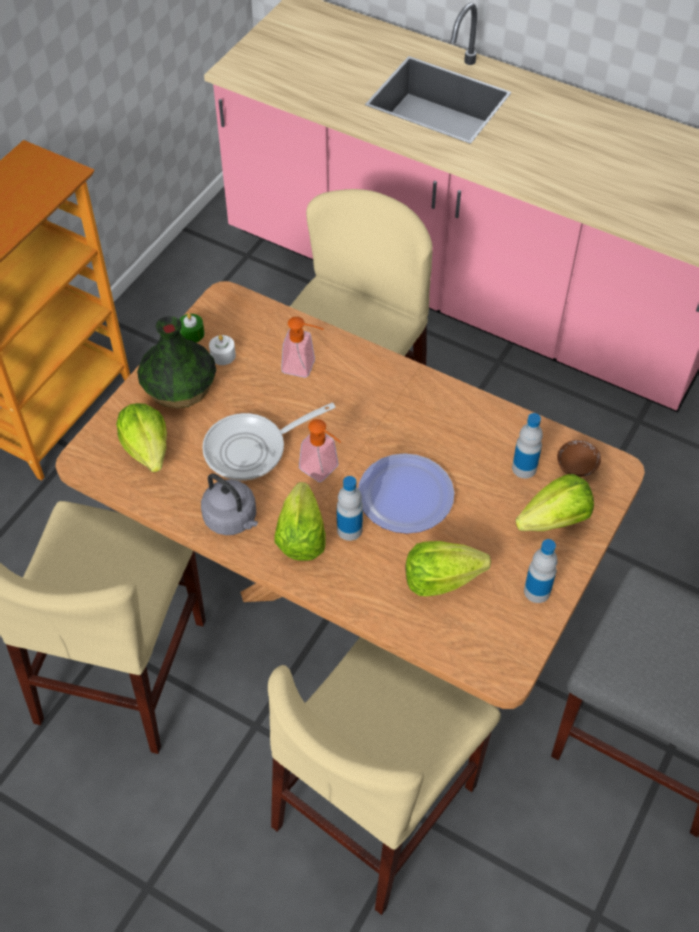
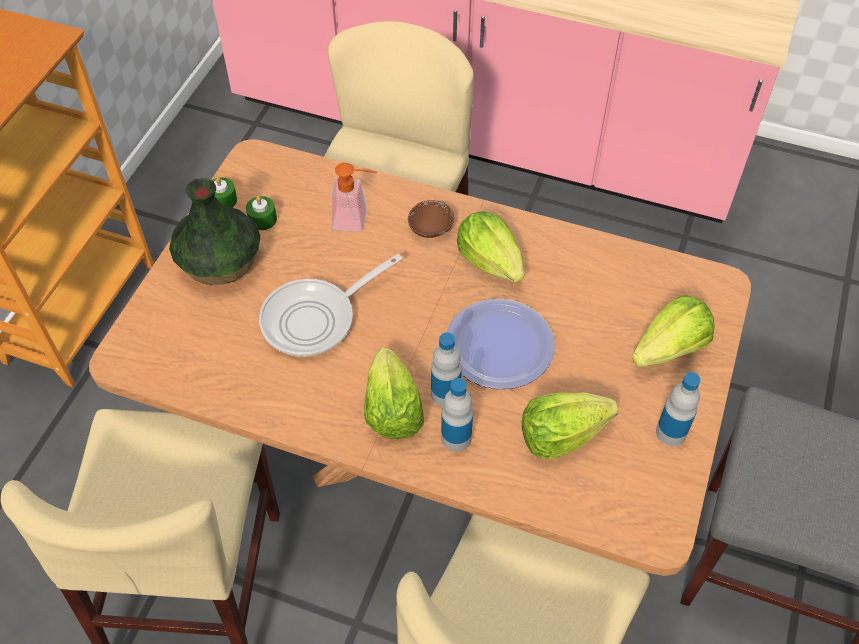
camera: 10 degrees left, 0 degrees up
lettuce [116,403,167,472] -> lettuce moved to [457,212,524,283]
grey kettle [201,473,258,535] -> none
white candle [209,335,236,365] -> green candle [246,196,277,230]
soap dispenser [299,419,341,482] -> none
bottle [512,413,543,478] -> bottle moved to [441,378,473,452]
brown bowl [557,440,601,477] -> brown bowl moved to [408,200,454,238]

